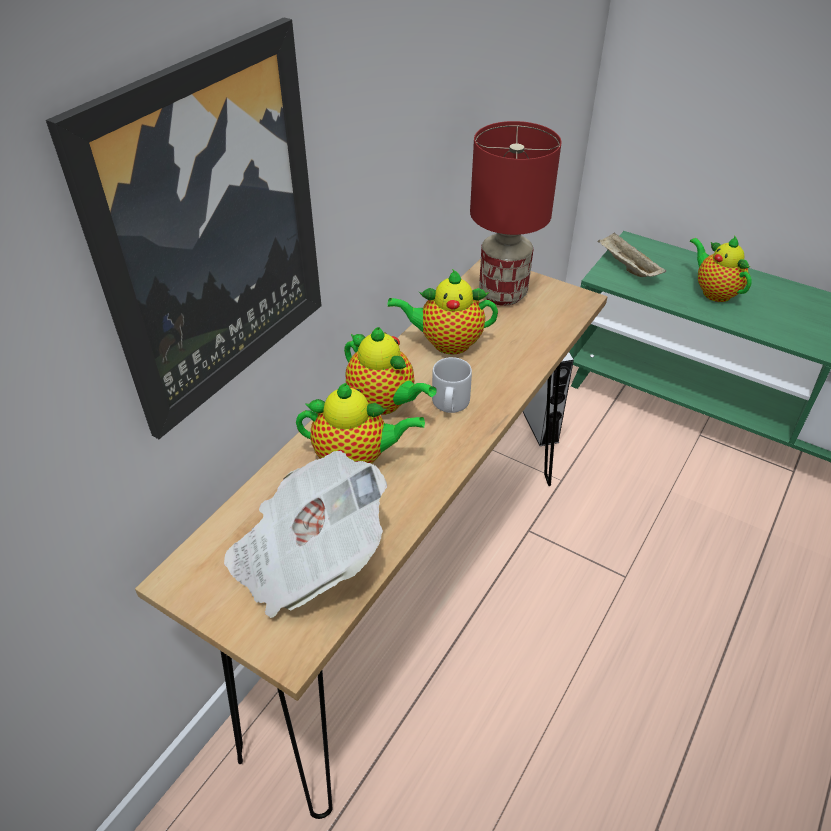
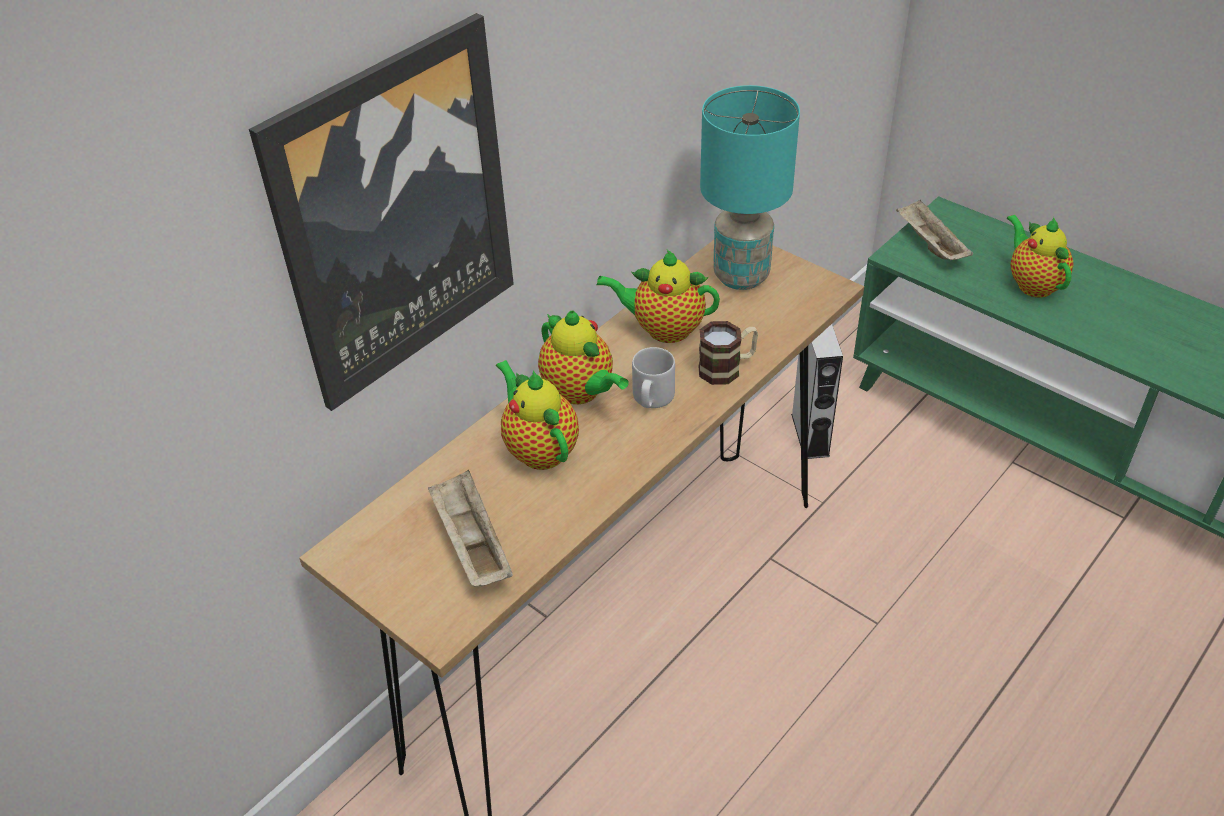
camera: 10 degrees right, 0 degrees up
newspaper [224,451,387,618] -> beige tray [428,470,513,587]
teapot [296,383,425,464] -> teapot turned 135 degrees counterclockwise [496,360,579,470]
red table lamp [470,121,562,306] -> turquoise table lamp [700,85,800,290]
none -> mug [699,321,758,385]

